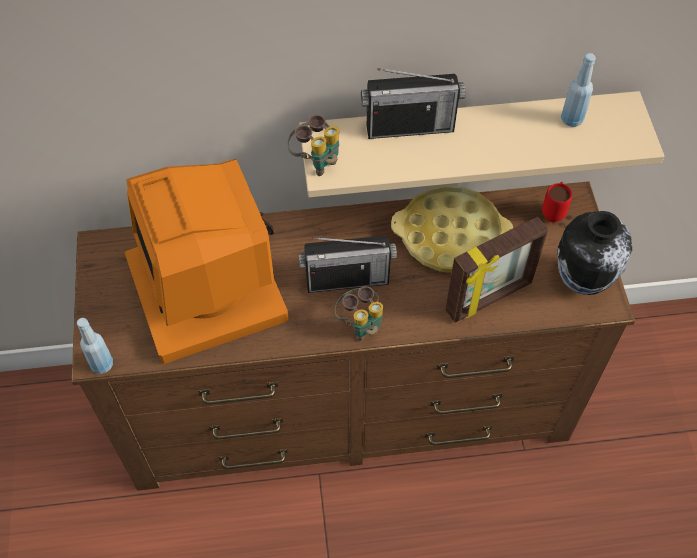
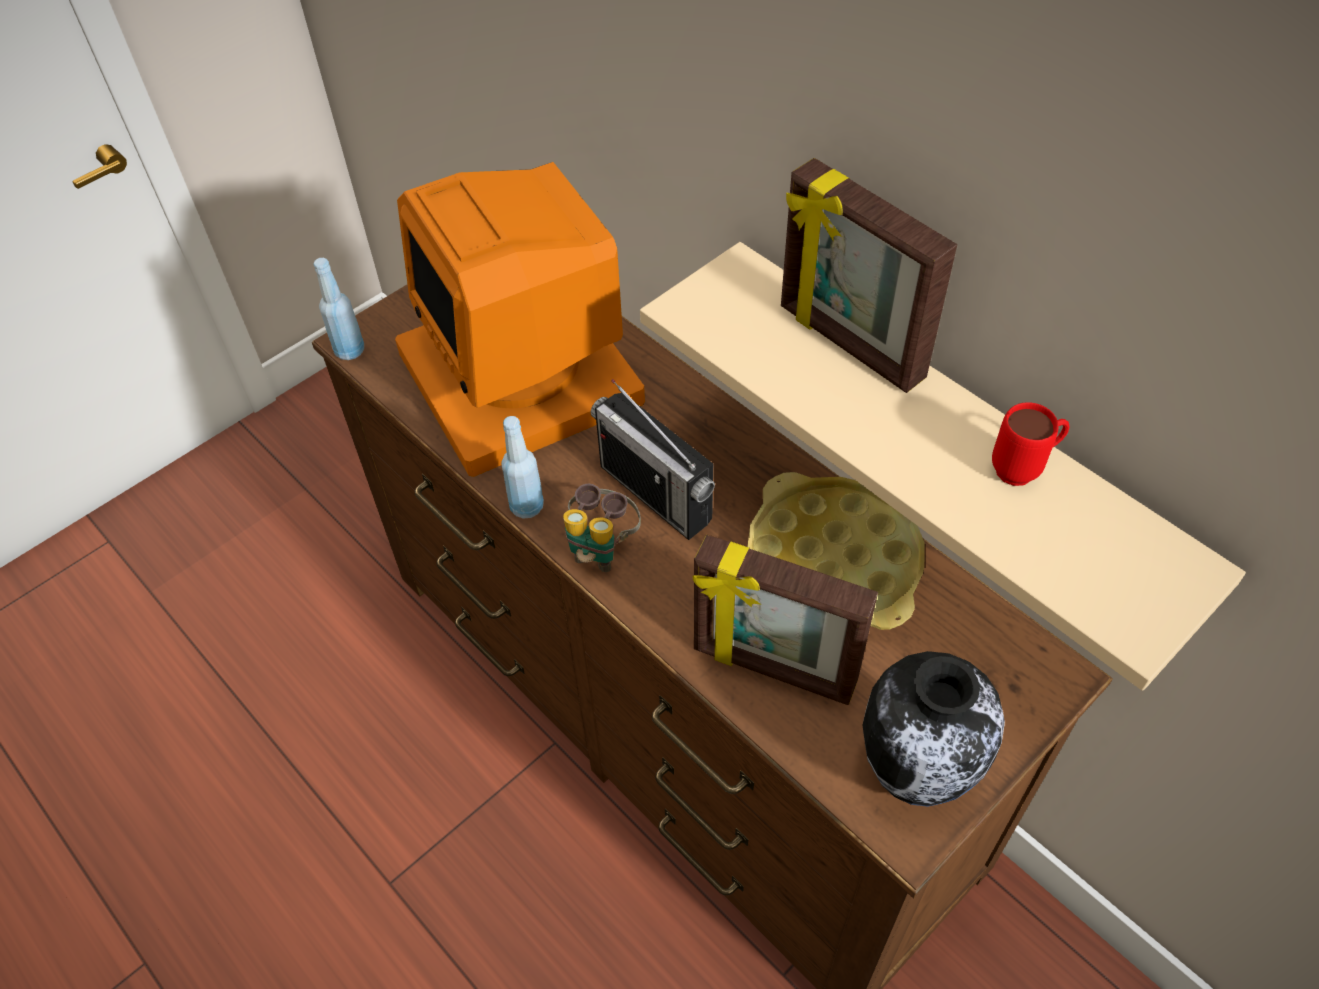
camera: 55 degrees right, 5 degrees down
monitor [125,159,289,364] -> monitor turned 60 degrees counterclockwise [395,162,645,477]
binoculars [288,114,339,176] -> none
radio [361,68,466,139] -> picture frame [781,158,957,393]
red mug [542,182,572,222] -> red mug moved to [992,402,1070,486]
blue bottle [561,53,596,127] -> blue bottle moved to [501,416,544,519]

